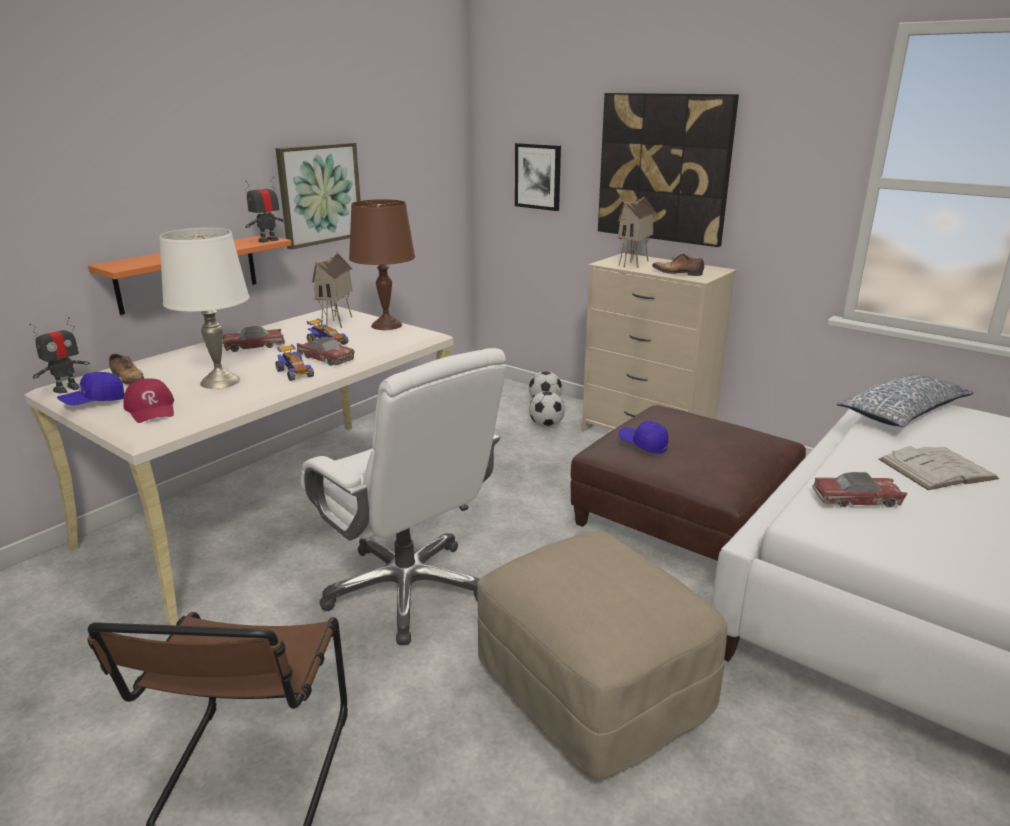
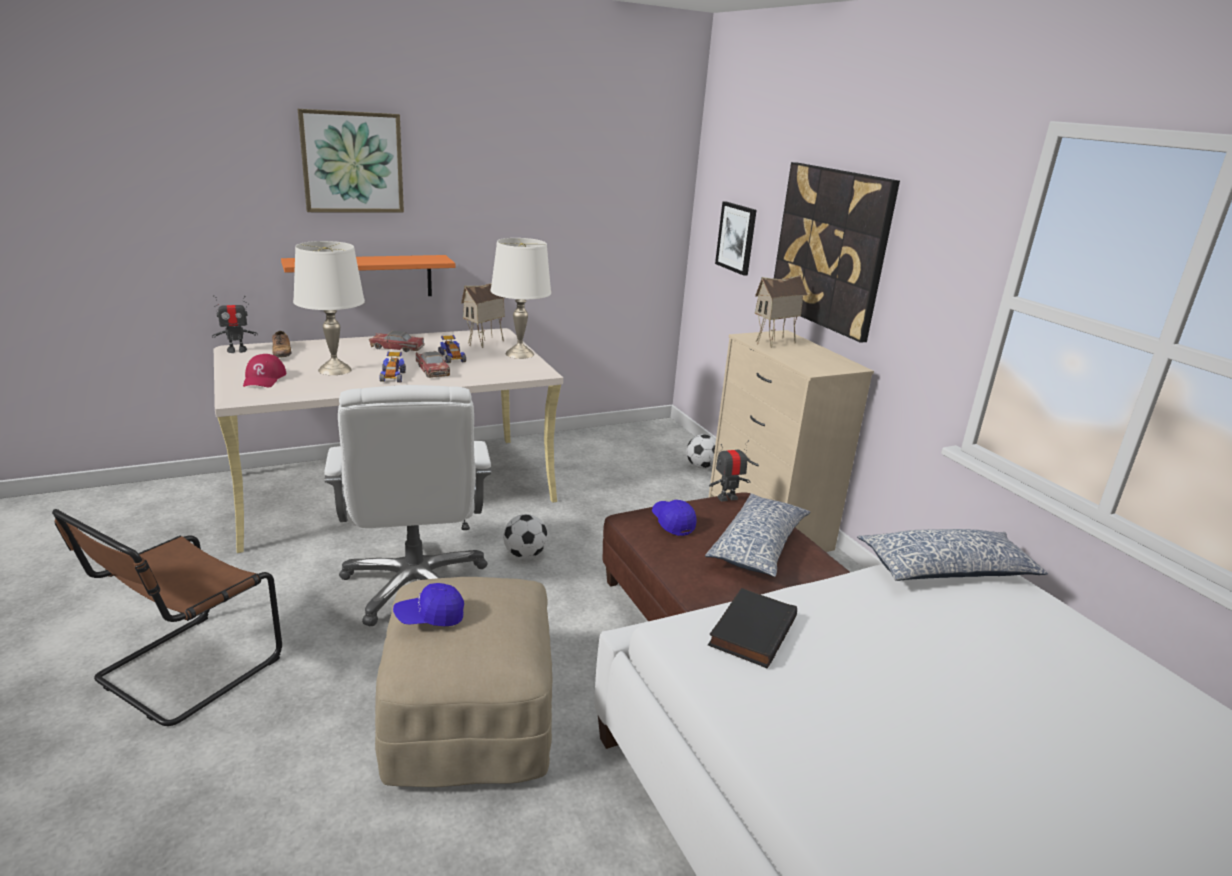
camera: 25 degrees right, 0 degrees up
blue cap [57,372,125,405] -> blue cap moved to [393,583,464,627]
toy robot [245,176,287,243] -> toy robot moved to [709,440,750,501]
picture [275,142,361,249] -> picture moved to [298,109,404,213]
brown table lamp [349,199,415,330] -> white table lamp [490,238,551,359]
football [529,391,565,427] -> football moved to [503,514,548,558]
shoe [652,254,704,276] -> none
toy car [812,472,907,507] -> black book [708,588,797,668]
white book [879,447,999,490] -> none
none -> pillow [705,493,810,577]

